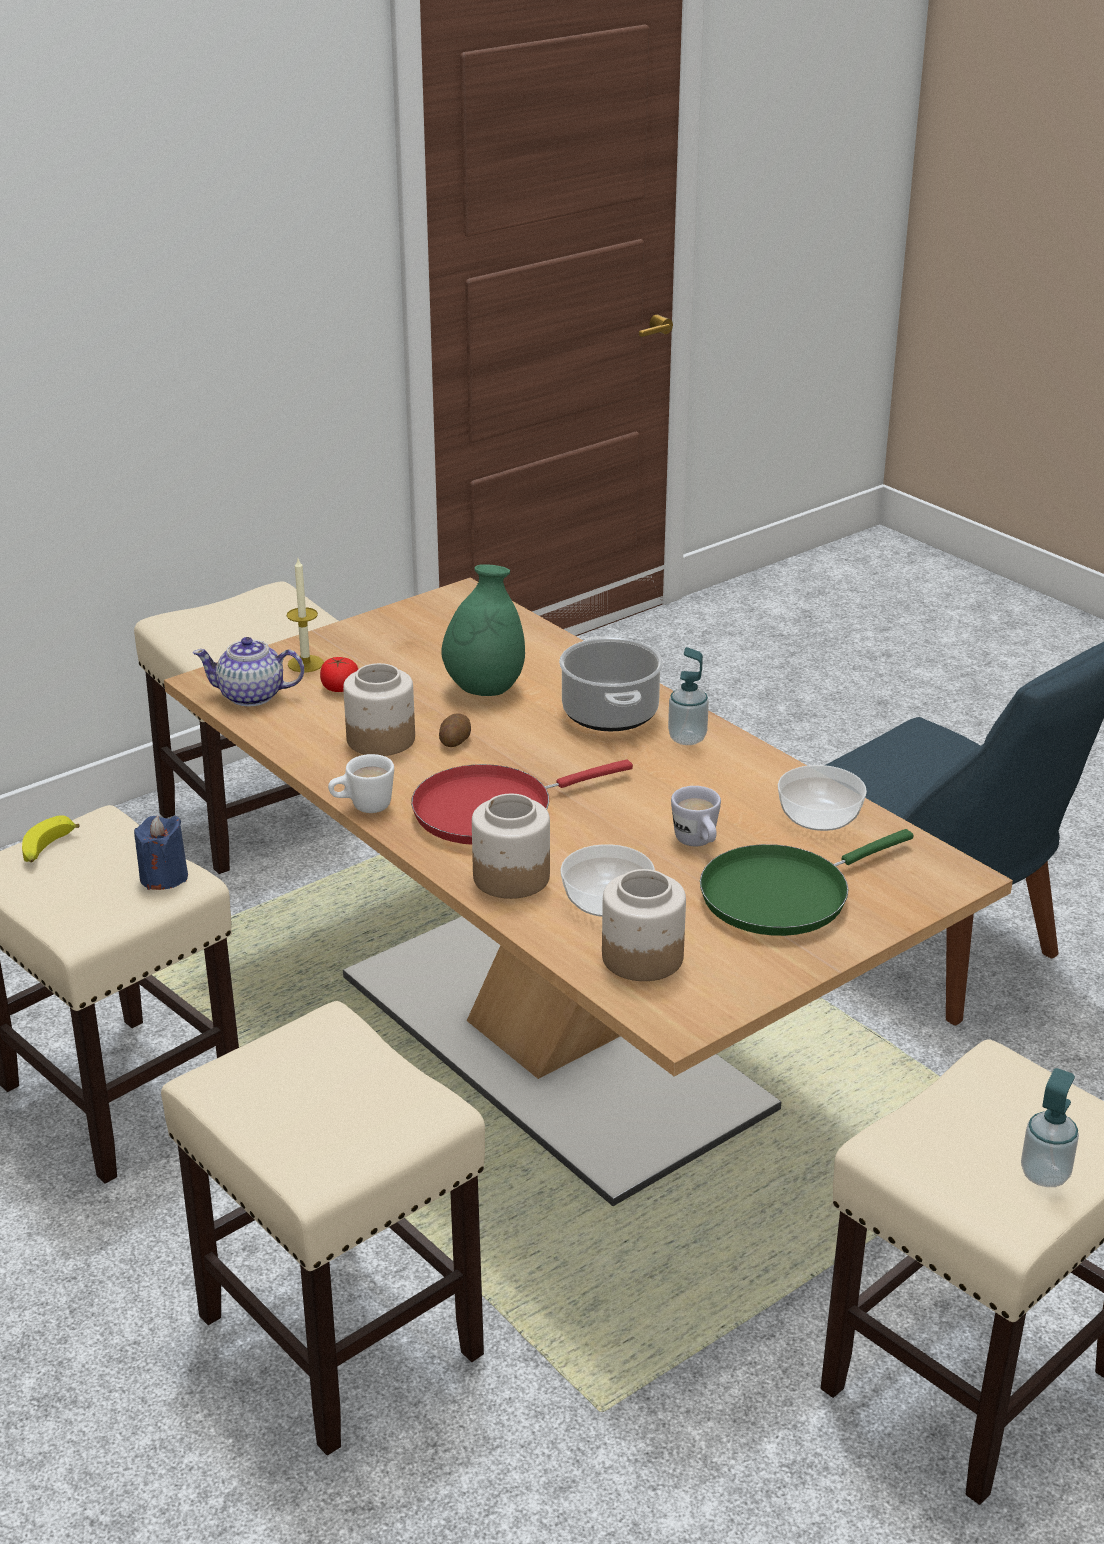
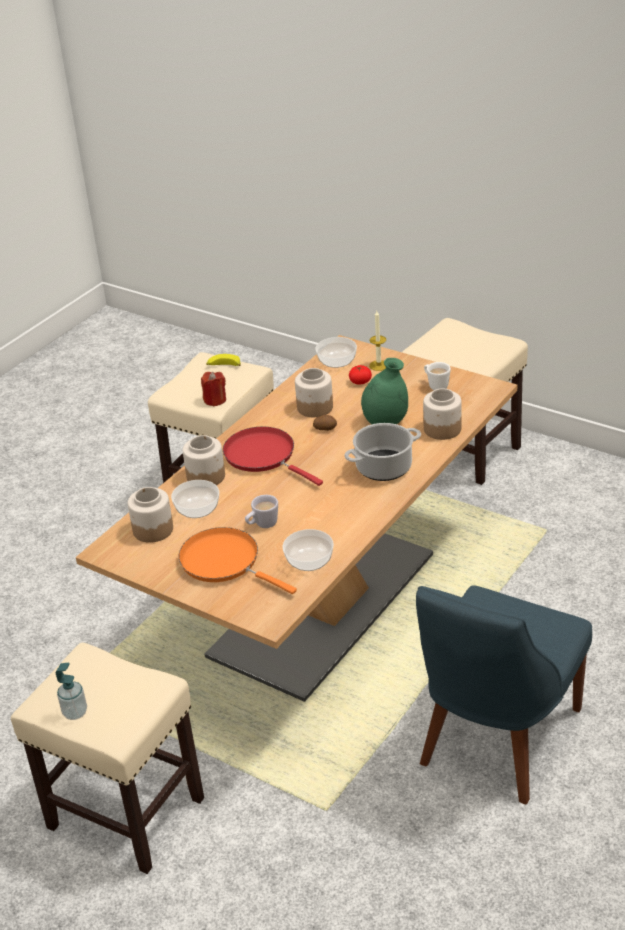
camera: 75 degrees right, 5 degrees up
blue candle [134,816,188,890] -> red candle [201,372,226,406]
beige stool [161,1001,485,1456] -> none
teapot [193,637,304,707] -> bowl [315,337,357,368]
white mug [328,754,394,813] -> white mug moved to [424,362,451,390]
soap dispenser [668,647,709,745] -> none
green frying pan [700,829,913,936] -> orange frying pan [179,527,297,594]
none -> jar [423,388,462,440]

